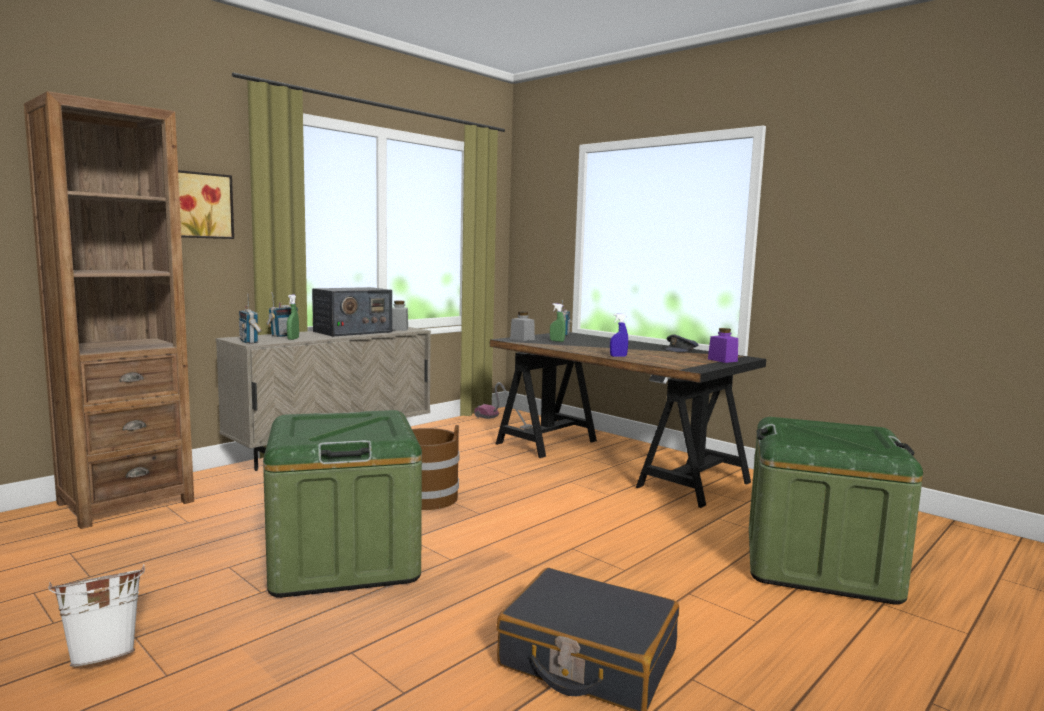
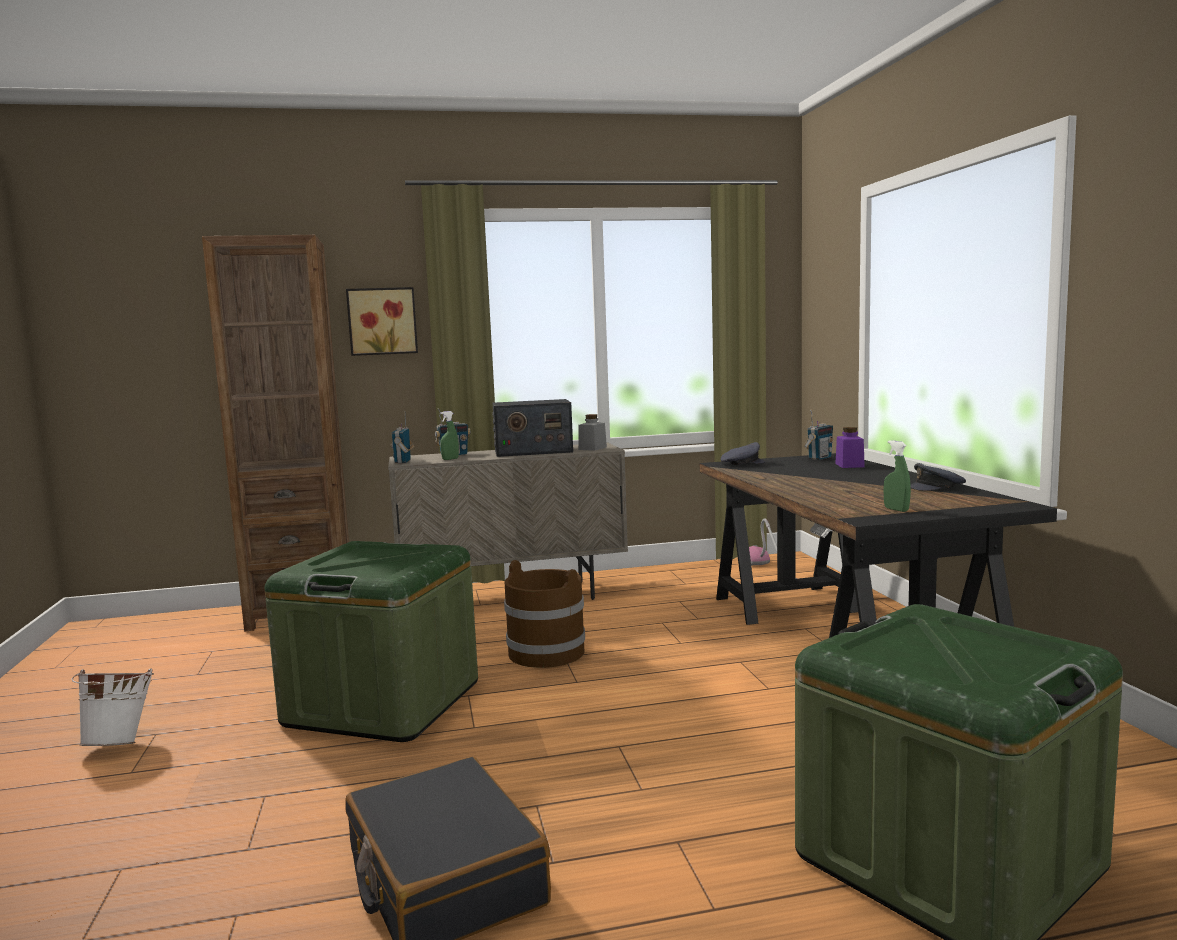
camera: 35 degrees right, 0 degrees up
grey jar [510,312,535,341] -> grey cap [721,442,765,465]
green spray bottle [550,303,565,342] -> green spray bottle moved to [883,440,911,512]
blue spray bottle [610,314,628,357] -> none
purple jar [708,328,738,363] -> purple jar moved to [835,427,865,468]

